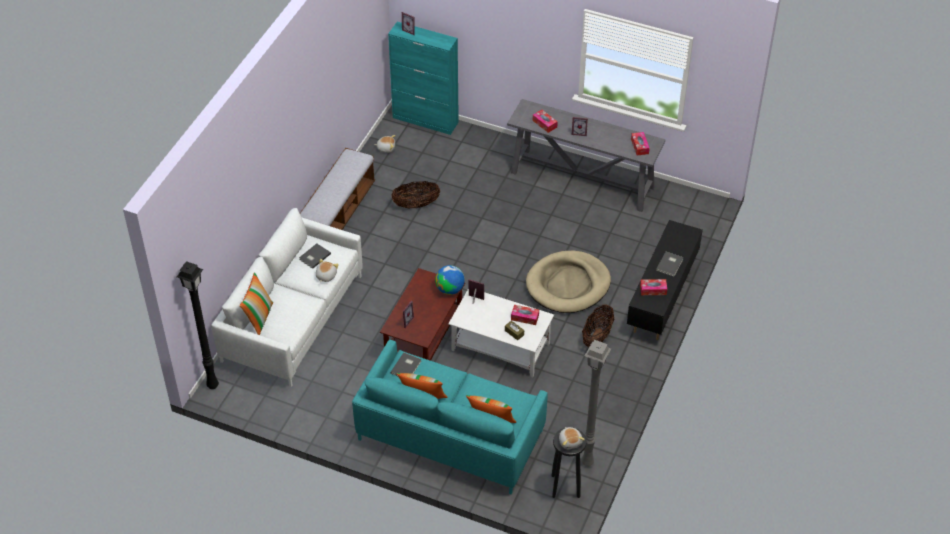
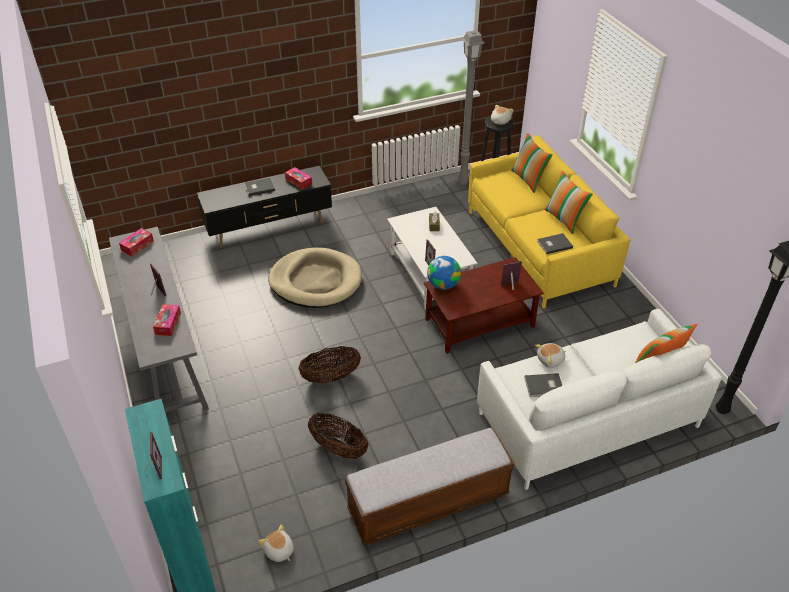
camera: 135 degrees left, 5 degrees down
turquoise sofa [352,340,548,495] -> yellow sofa [468,135,630,309]
tissue box [511,305,539,325] -> none
basket [582,304,615,347] -> basket moved to [299,346,361,383]

